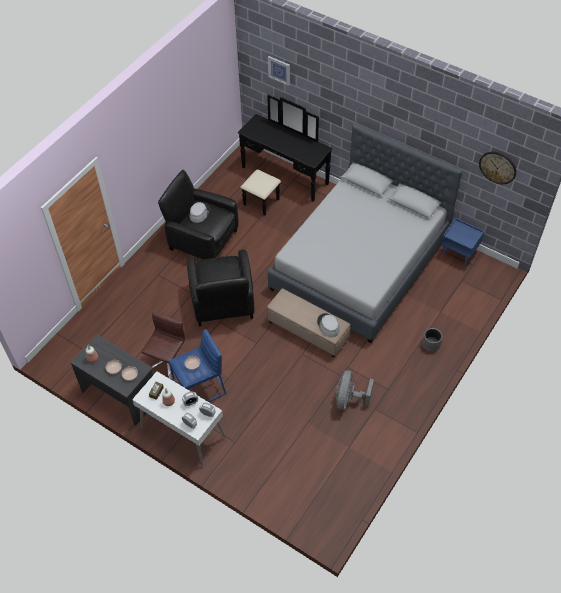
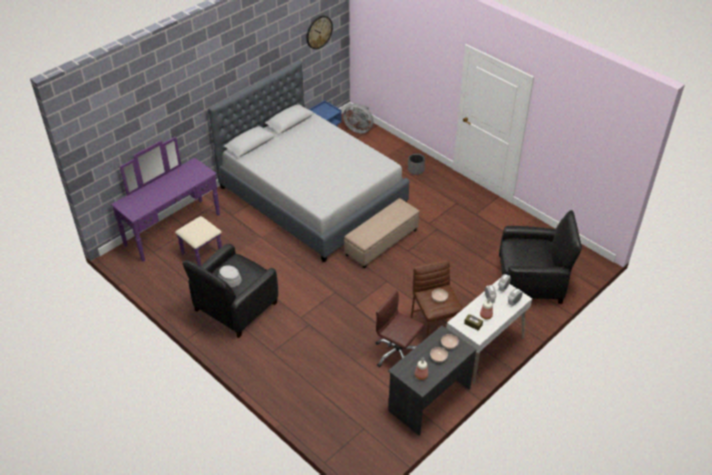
camera: 80 degrees left, 10 degrees down
blue stool [169,329,226,402] -> brown stool [411,259,463,342]
black armchair [187,250,255,326] -> black armchair moved to [499,210,582,304]
black dresser [238,95,332,215] -> purple dresser [111,137,222,266]
picture [268,56,290,86] -> none
grey hat [317,313,340,337] -> none
grey fan [336,370,374,410] -> grey fan moved to [343,103,373,133]

